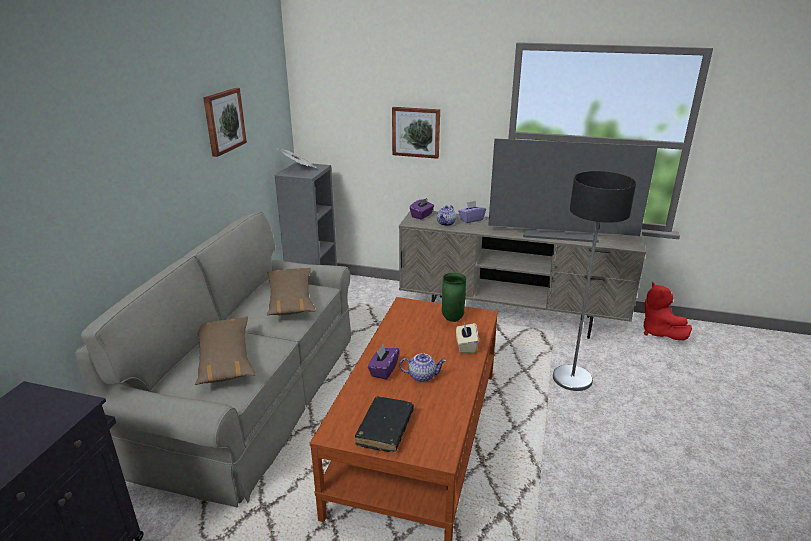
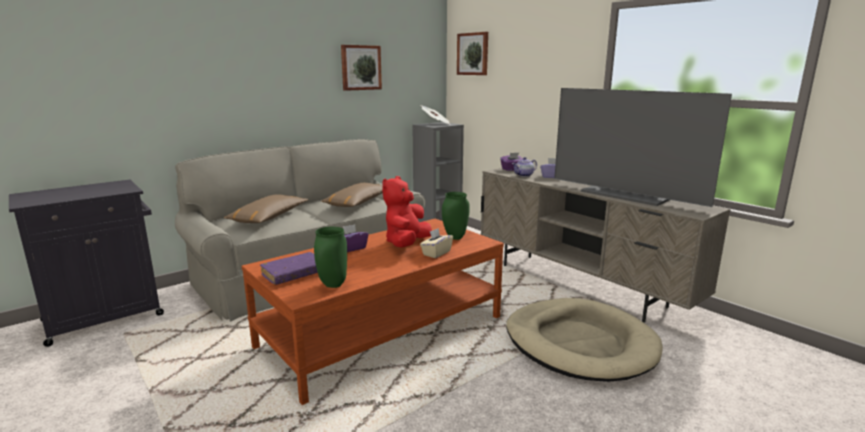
camera: 35 degrees right, 10 degrees down
black book [355,397,414,452] -> purple book [260,252,318,285]
picture [392,107,440,159] -> picture moved to [457,32,488,75]
teapot [399,354,446,382] -> none
floor lamp [553,171,636,391] -> beige dog bed [506,298,663,382]
red plush toy [643,282,692,340] -> red plush toy moved to [382,176,432,248]
none -> green vase [314,227,347,288]

